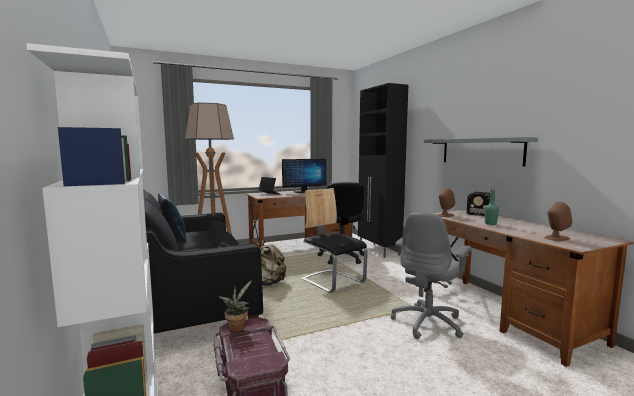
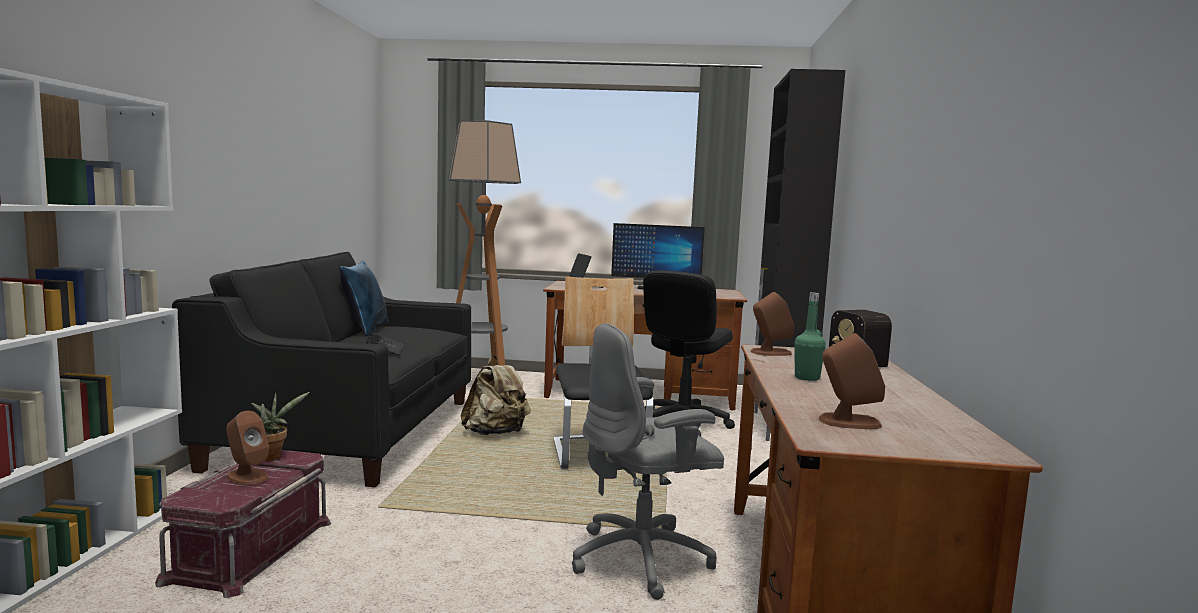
camera: 30 degrees right, 0 degrees up
grey shelf [424,137,538,166] -> none
none -> brown speaker [226,411,269,485]

